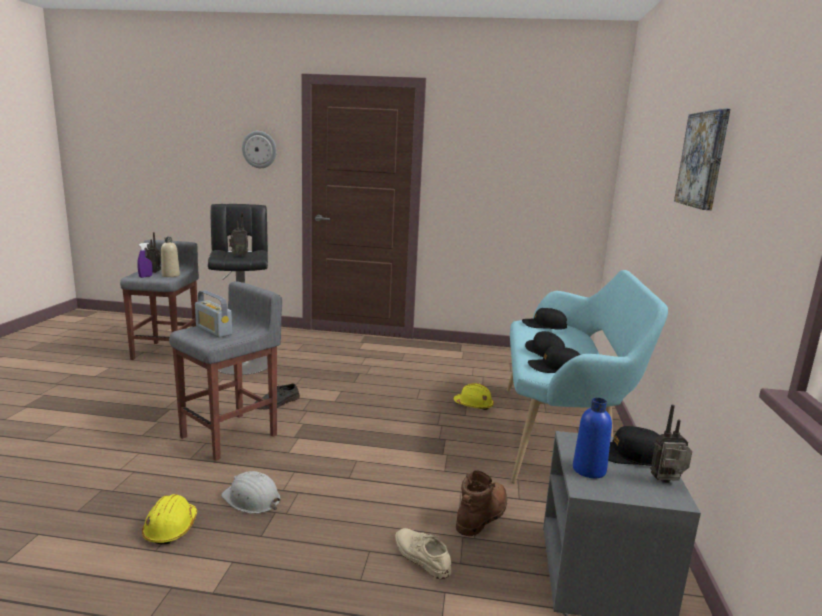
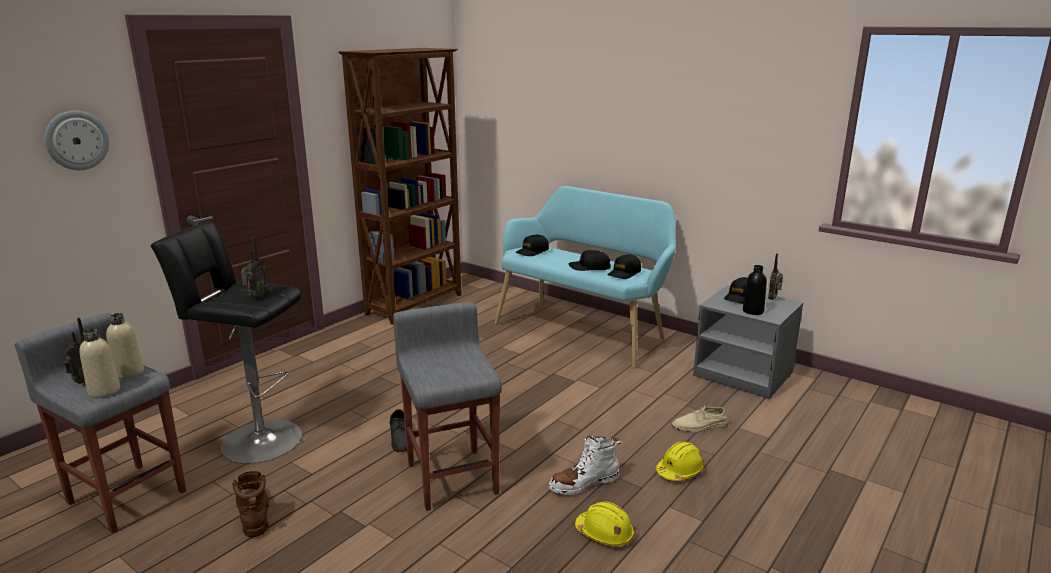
camera: 60 degrees left, 5 degrees up
purple spray bottle [137,243,153,278] -> beige bottle [79,329,120,398]
radio [195,290,232,337] -> none
white hard hat [221,471,281,514] -> white boot [549,434,622,495]
yellow hard hat [454,383,494,410] -> yellow hard hat moved to [656,441,705,481]
brown boot [456,471,507,536] -> brown boot moved to [232,471,269,537]
blue bottle [573,397,612,478] -> black bottle [743,265,767,315]
picture [674,108,731,210] -> none
none -> brown bookcase [339,48,461,325]

